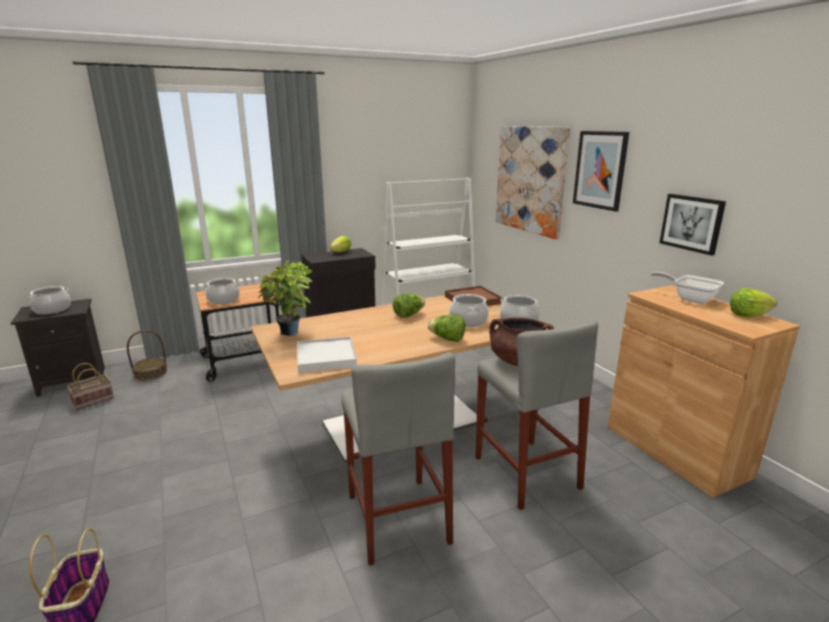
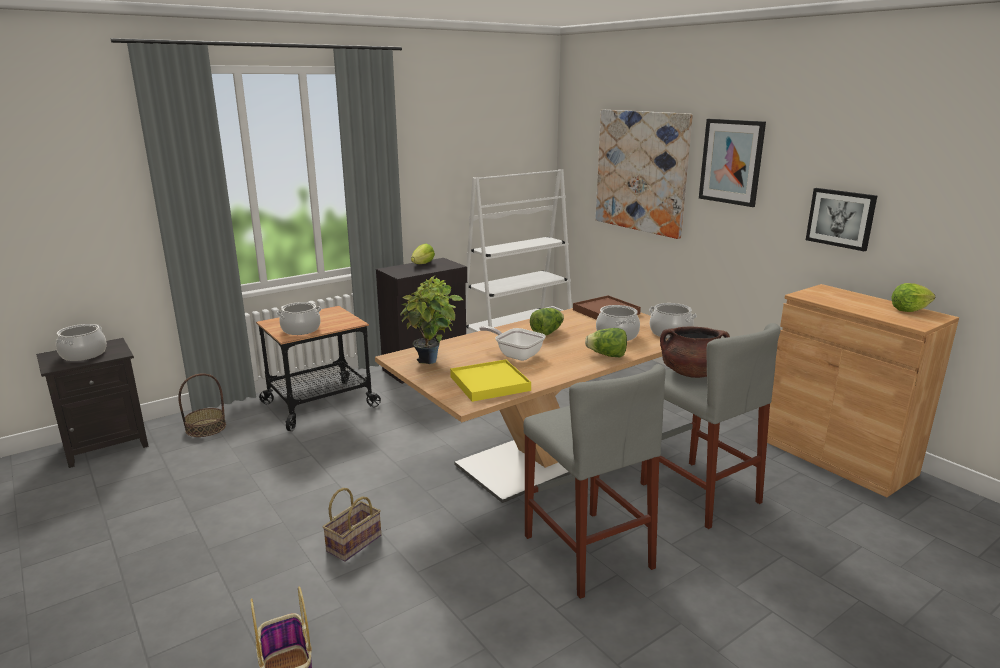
camera: 10 degrees left, 0 degrees up
basket [67,363,114,410] -> basket moved to [323,488,381,562]
white tray [297,337,357,373] -> yellow tray [450,359,531,402]
frying pan [651,272,724,304] -> frying pan moved to [479,326,546,361]

